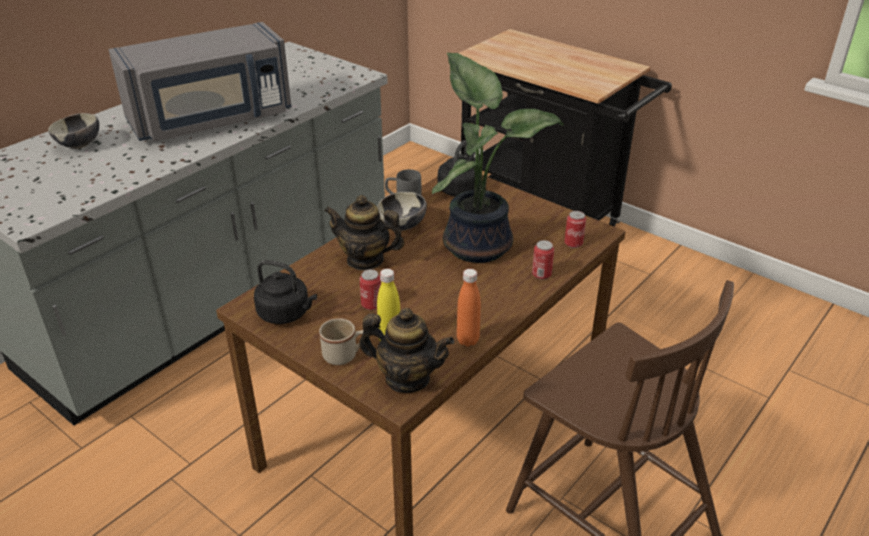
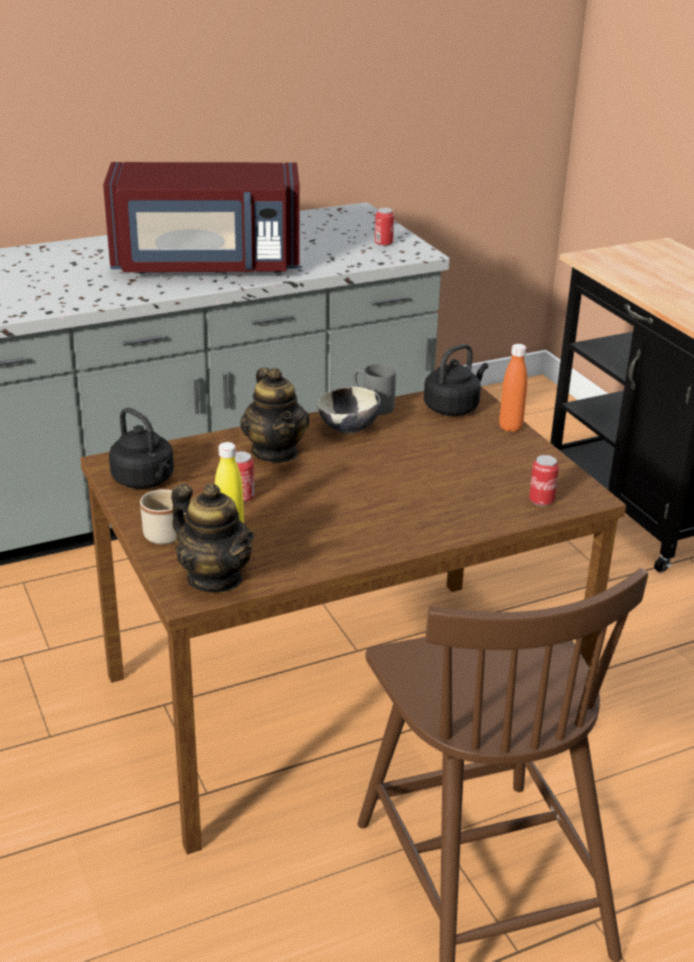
camera: 25 degrees right, 5 degrees down
bowl [48,113,99,149] -> none
grey microwave [109,22,292,141] -> red microwave [103,162,300,274]
teapot [324,195,405,271] -> teapot turned 150 degrees counterclockwise [240,368,309,463]
potted plant [432,53,564,263] -> none
orange bottle [457,269,481,347] -> orange bottle moved to [499,344,527,432]
can [532,240,554,279] -> can moved to [375,208,394,246]

